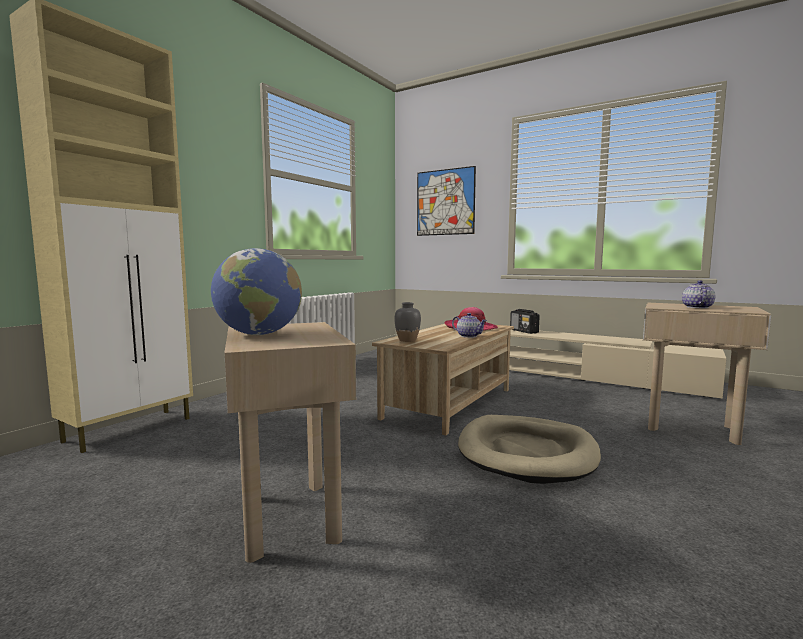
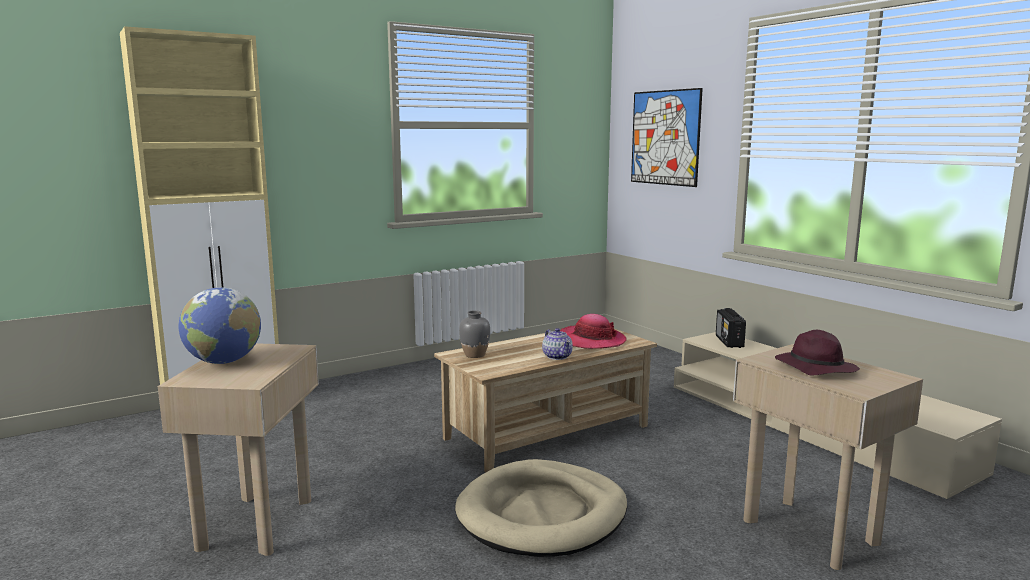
camera: 25 degrees right, 5 degrees up
teapot [682,280,715,308] -> purple hat [775,330,860,376]

